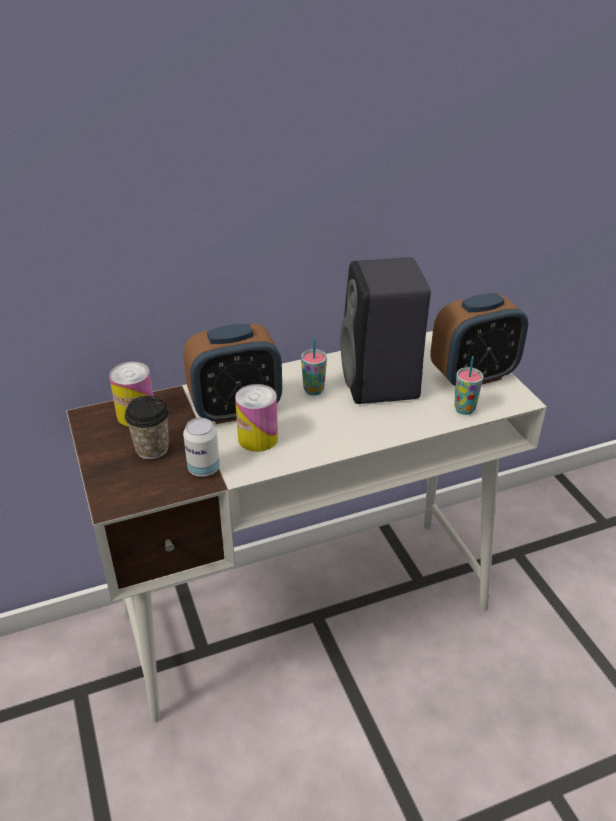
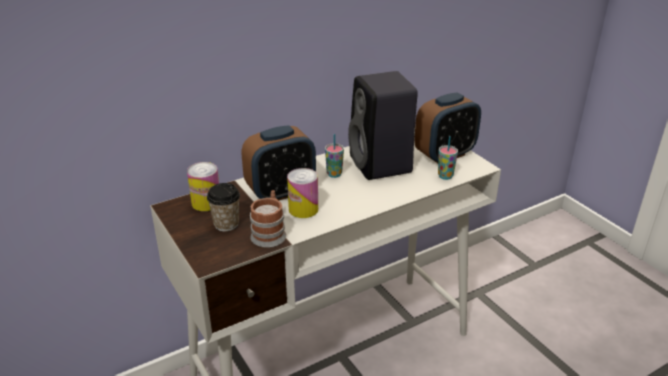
camera: 10 degrees left, 5 degrees down
can [183,418,220,477] -> mug [250,190,286,248]

